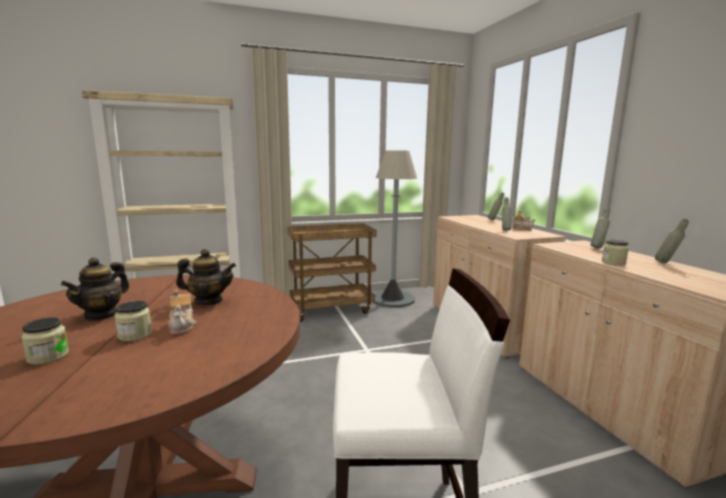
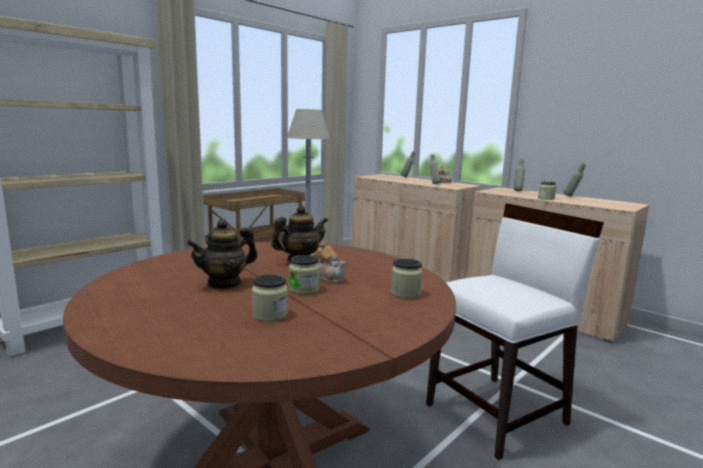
camera: 30 degrees left, 0 degrees up
teapot [61,257,129,321] -> teapot turned 60 degrees clockwise [187,219,257,289]
none -> jar [391,259,423,298]

